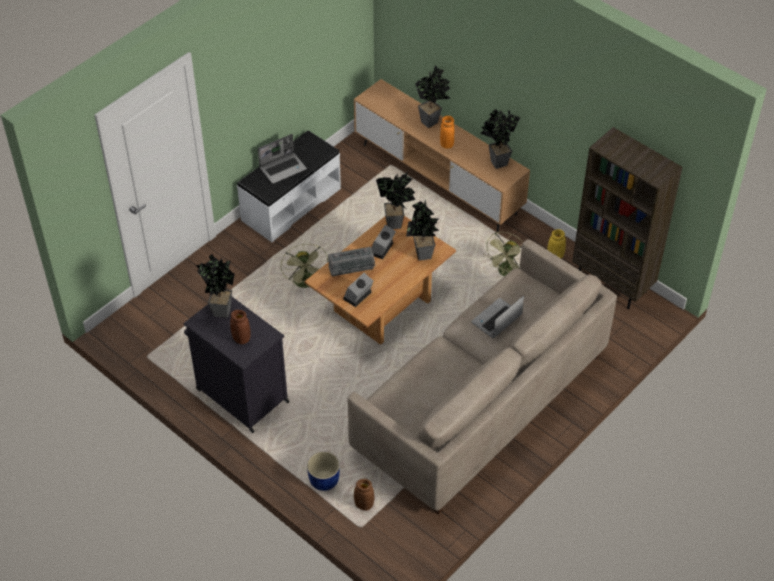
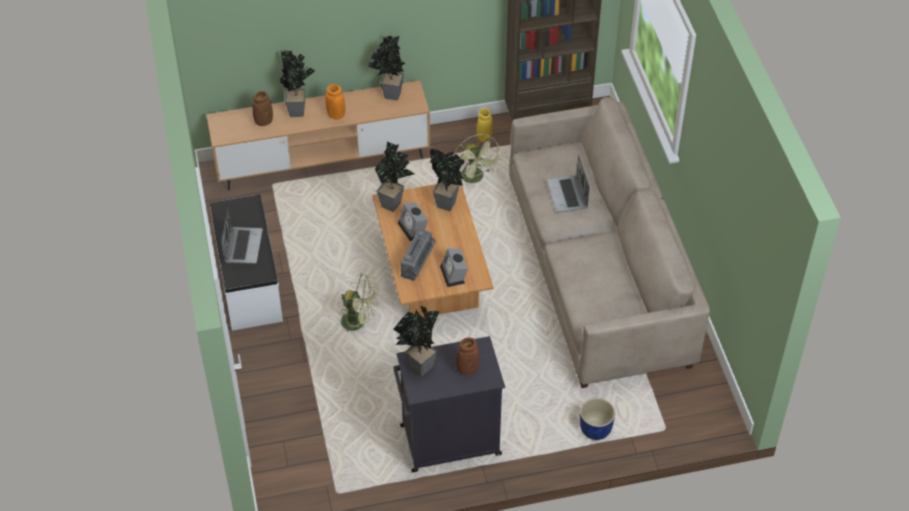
camera: 55 degrees left, 0 degrees up
brown vase [354,479,374,511] -> brown vase moved to [253,91,273,126]

